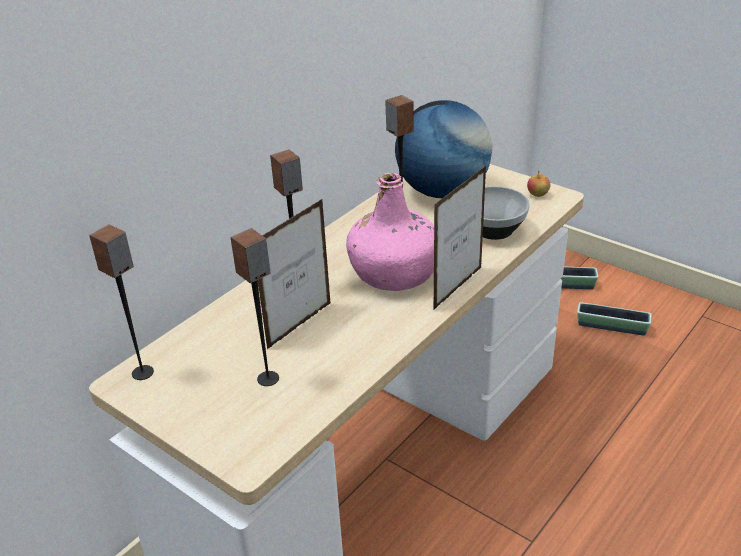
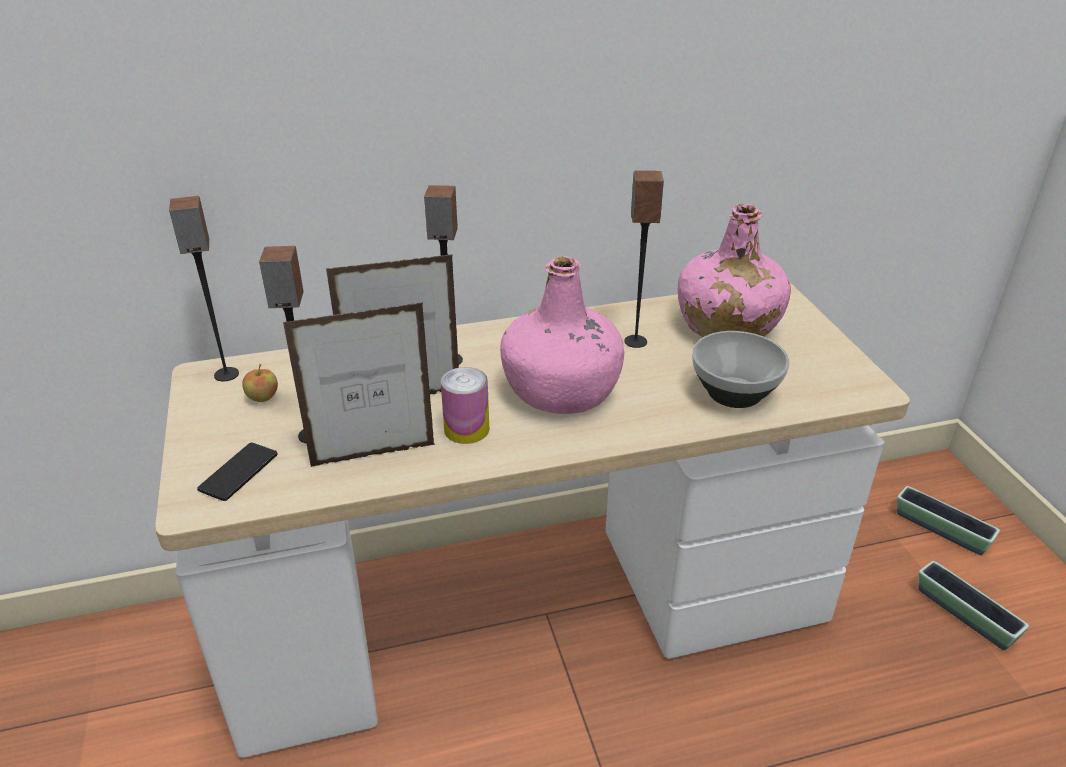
camera: 35 degrees right, 0 degrees up
globe [395,100,492,198] -> pink bottle [678,204,791,337]
picture frame [434,166,486,309] -> picture frame moved to [283,302,435,467]
apple [527,171,550,197] -> apple moved to [242,364,278,402]
none -> phone [197,443,278,501]
none -> can [441,367,489,444]

